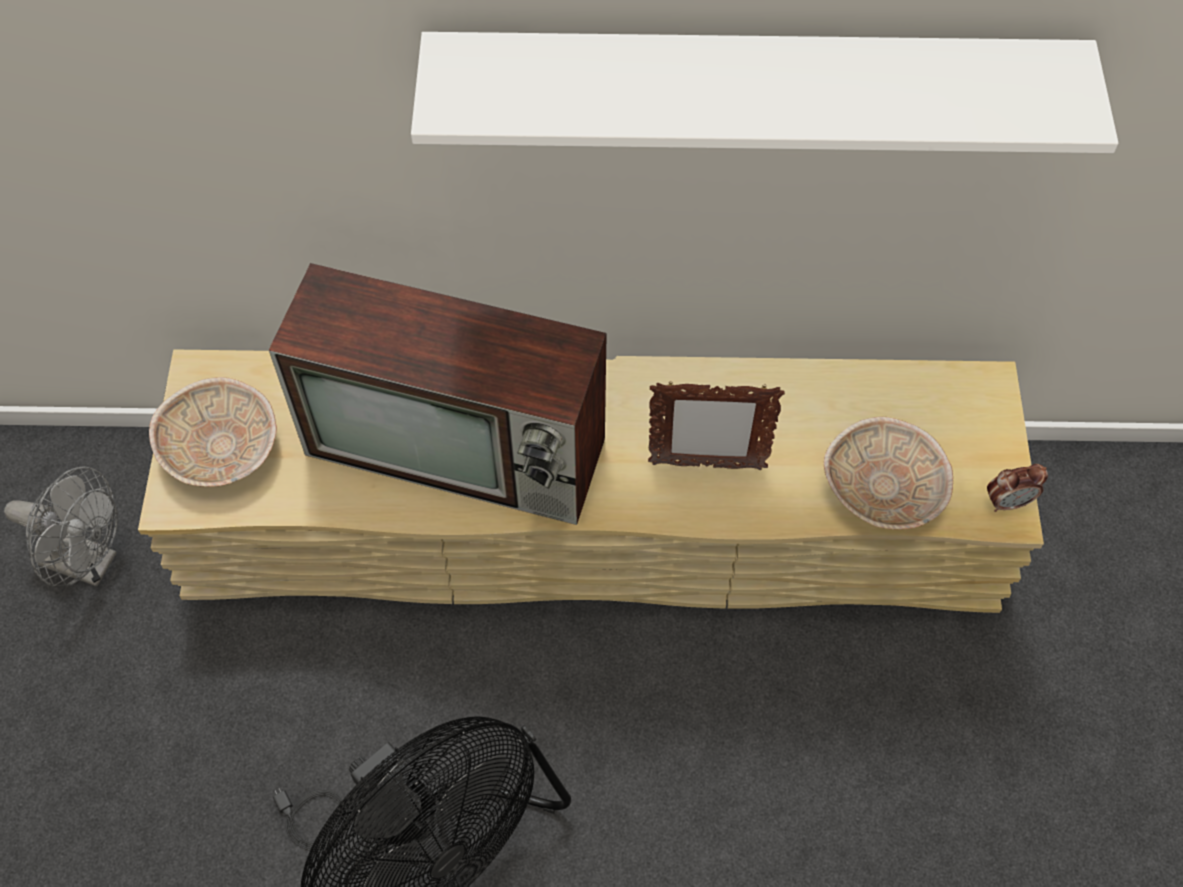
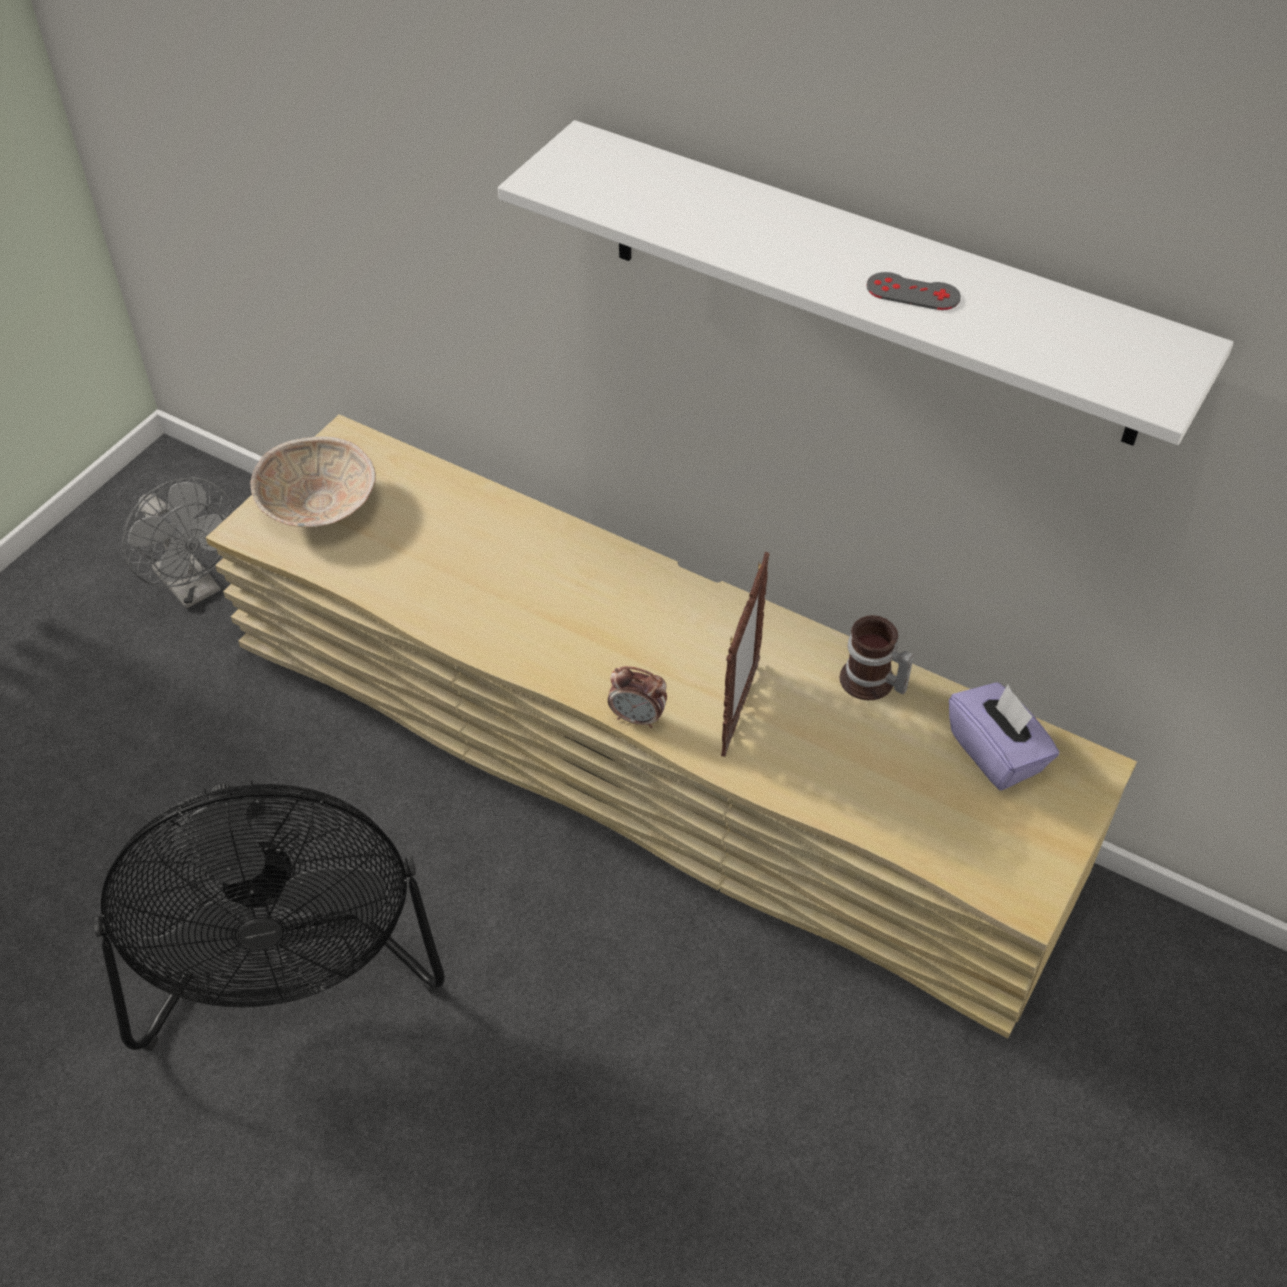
camera: 30 degrees right, 10 degrees down
television [269,263,607,525] -> none
picture frame [648,381,785,470] -> picture frame turned 105 degrees counterclockwise [721,552,770,757]
beige bowl [824,416,953,530] -> none
alarm clock [987,464,1048,512] -> alarm clock moved to [608,666,667,728]
none -> mug [840,616,914,700]
none -> grey game controller [866,272,961,310]
none -> purple tissue box [949,682,1059,790]

